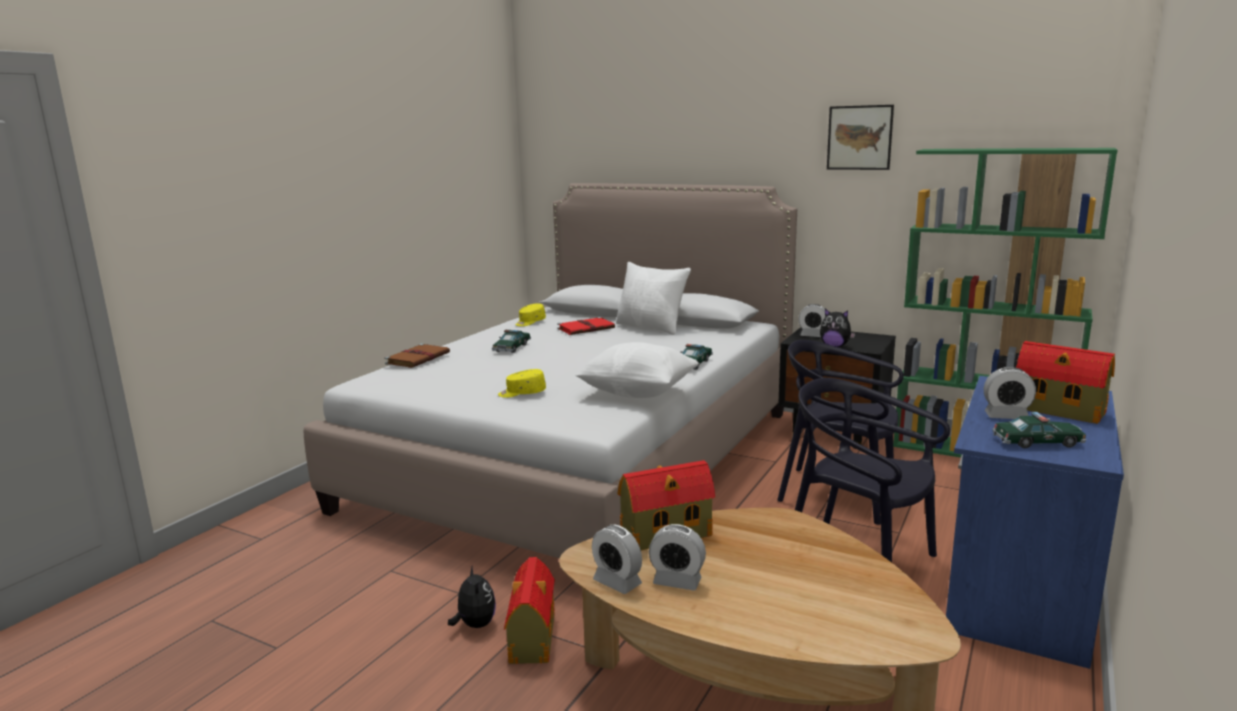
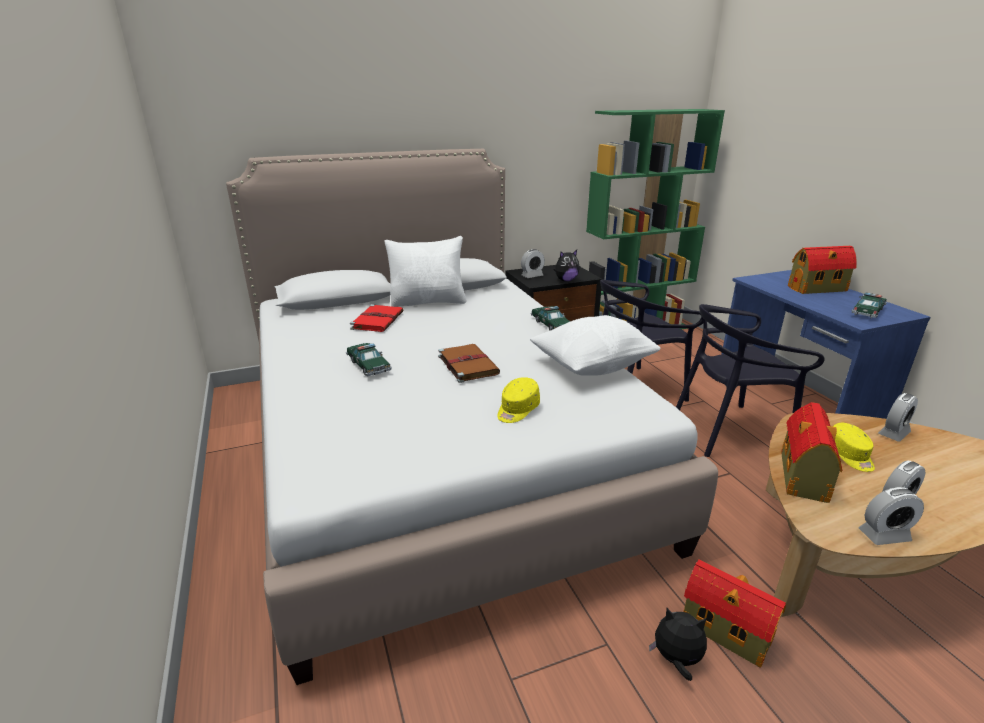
camera: 50 degrees left, 10 degrees up
brown book [384,344,450,368] -> brown book moved to [438,344,500,383]
yellow cap [516,304,546,326] -> yellow cap moved to [833,423,875,472]
picture [827,105,894,170] -> none
alarm clock [984,367,1036,419] -> alarm clock moved to [878,393,918,442]

